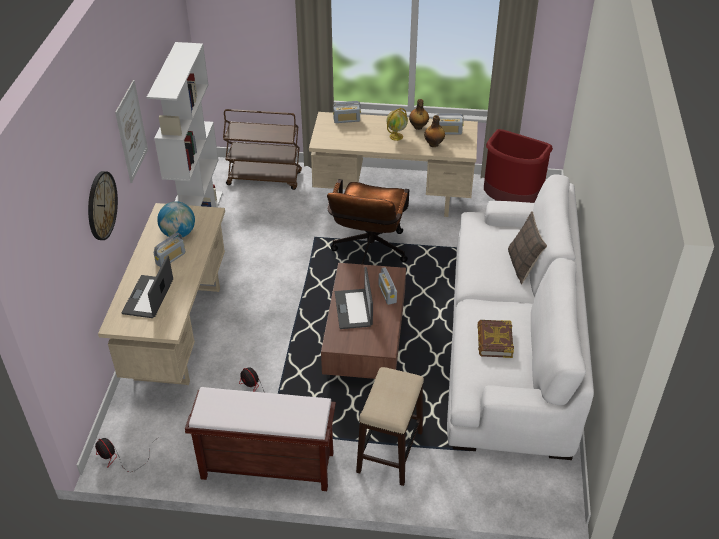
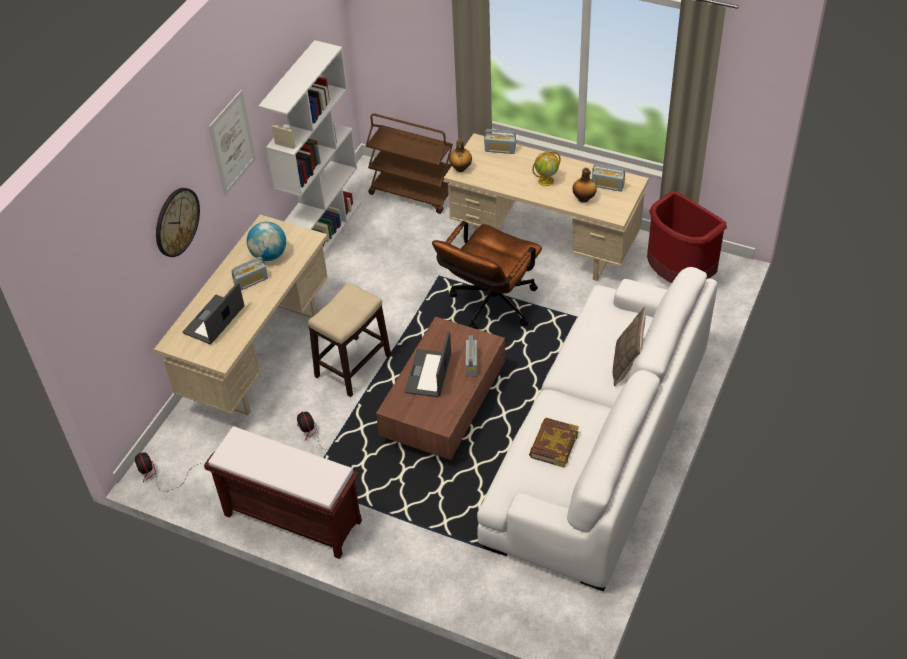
camera: 20 degrees right, 5 degrees up
stool [356,367,424,486] -> stool moved to [308,283,391,397]
bottle [409,99,429,130] -> bottle moved to [449,139,472,172]

